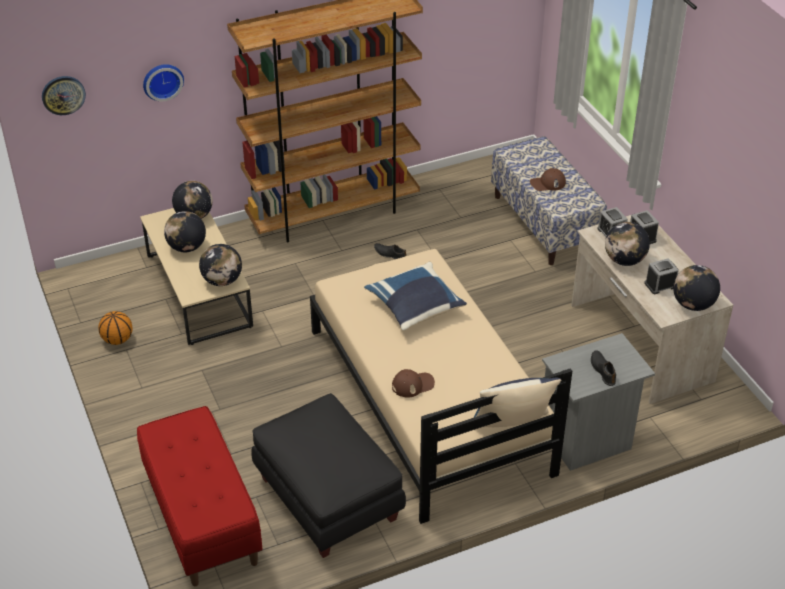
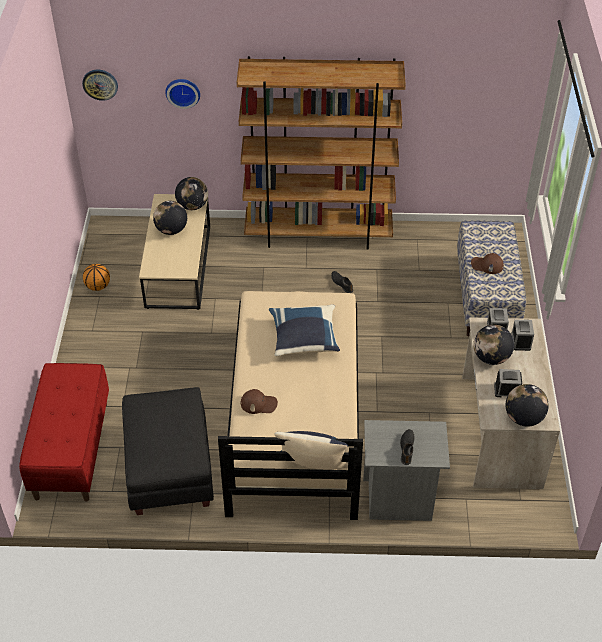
camera: 25 degrees right, 5 degrees up
globe [199,244,242,286] -> none

